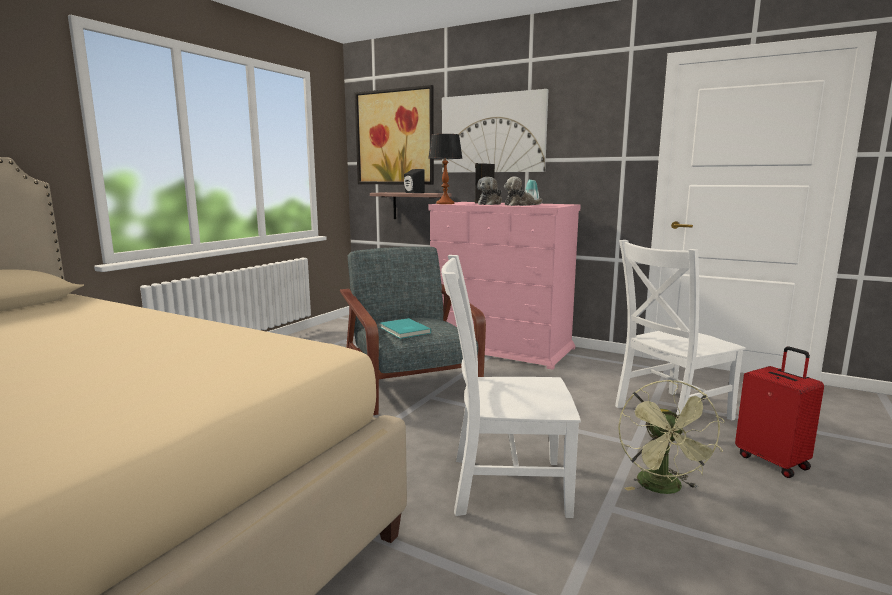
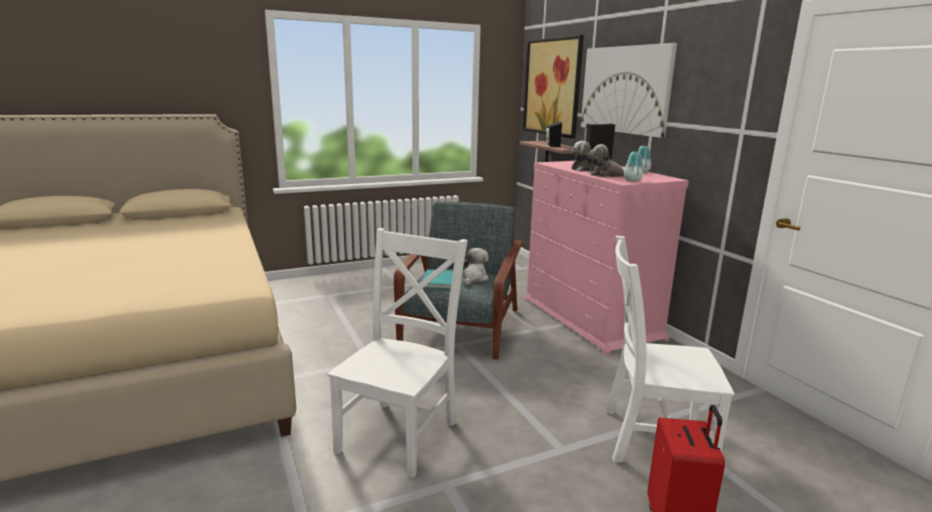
camera: 35 degrees right, 5 degrees up
table lamp [428,134,463,204] -> none
white chair [441,255,581,518] -> white chair turned 75 degrees clockwise [327,228,468,478]
green fan [618,380,725,494] -> none
none -> plush toy [463,248,489,285]
none -> vase [624,151,643,181]

